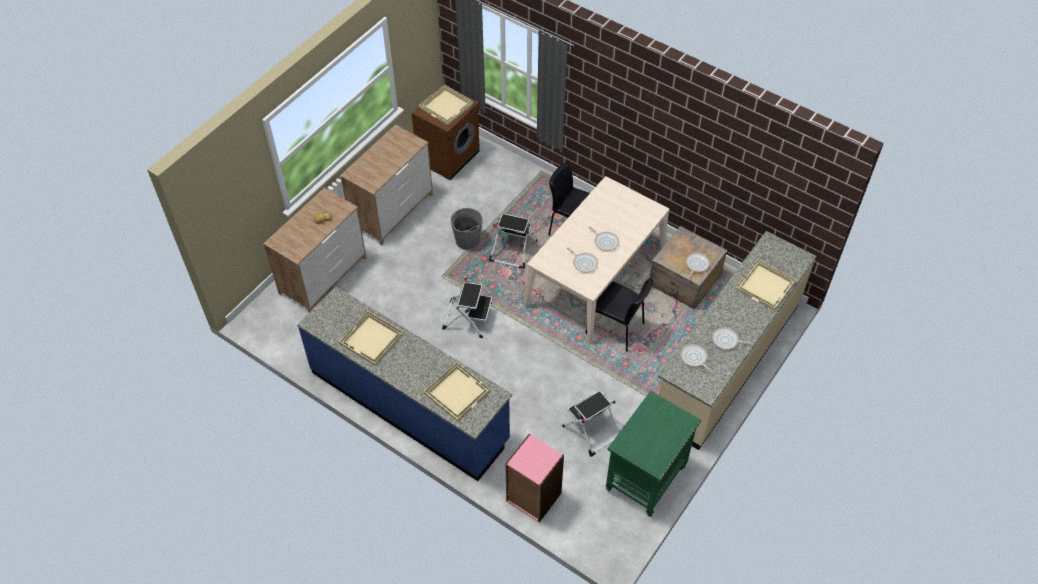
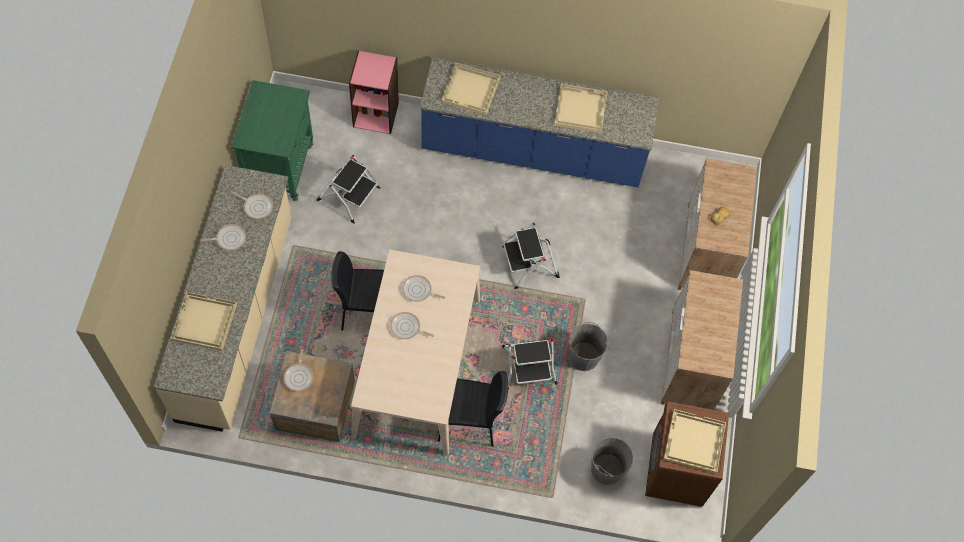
camera: 150 degrees right, 10 degrees up
none -> grey bucket [591,437,633,485]

